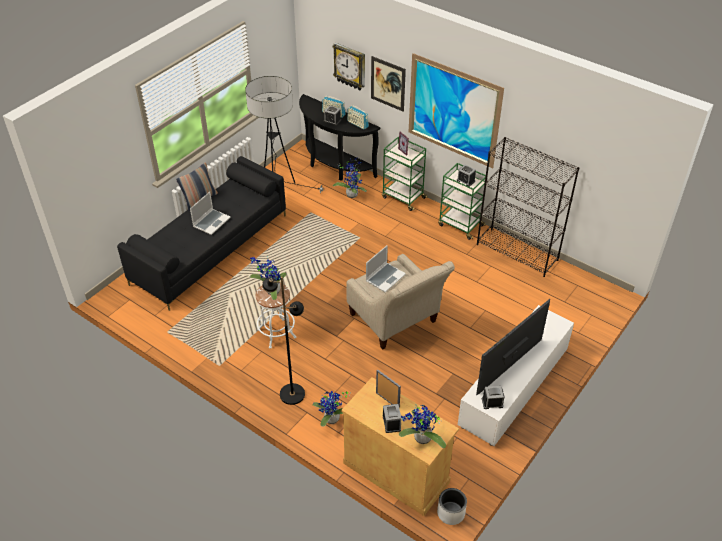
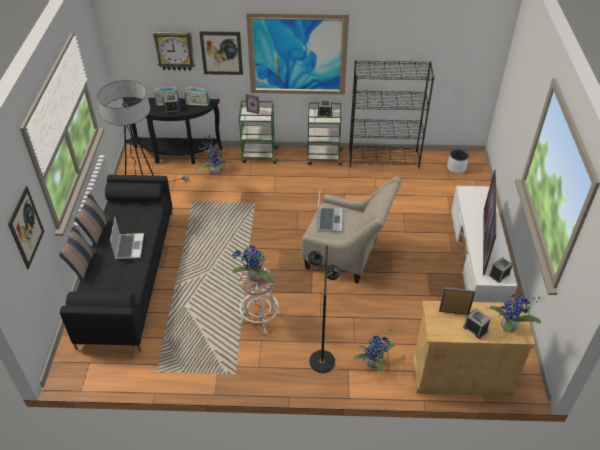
camera: 35 degrees left, 0 degrees up
white planter [437,488,467,525] -> white planter moved to [447,149,469,173]
none -> picture [8,186,44,269]
none -> pillow [59,224,96,282]

